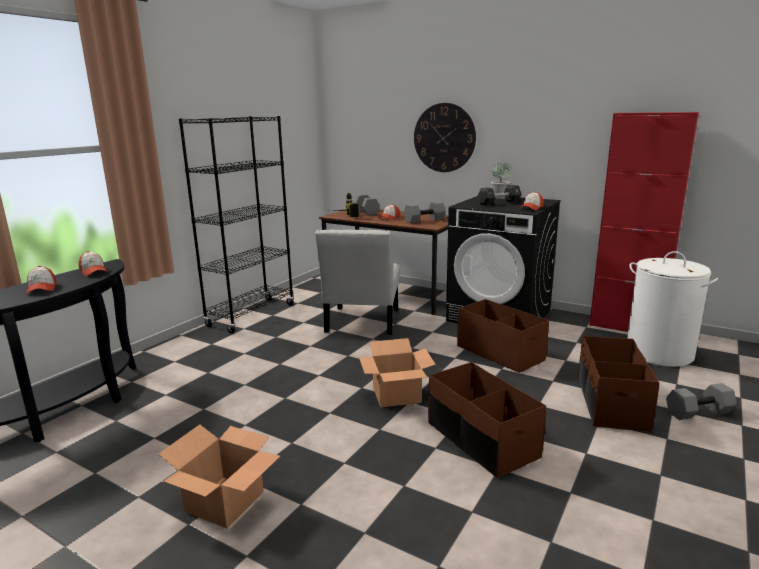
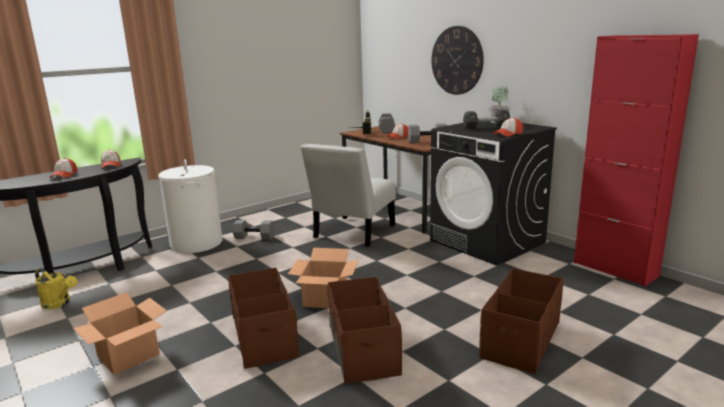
camera: 20 degrees right, 0 degrees up
black bookcase [179,116,294,333] -> none
brown storage box [457,299,549,373] -> brown storage box moved to [228,268,299,369]
white laundry basket [627,251,718,367] -> white laundry basket moved to [158,159,223,253]
grey dumbbell [666,383,737,420] -> grey dumbbell moved to [233,220,275,240]
none -> yellow watering can [35,268,77,309]

